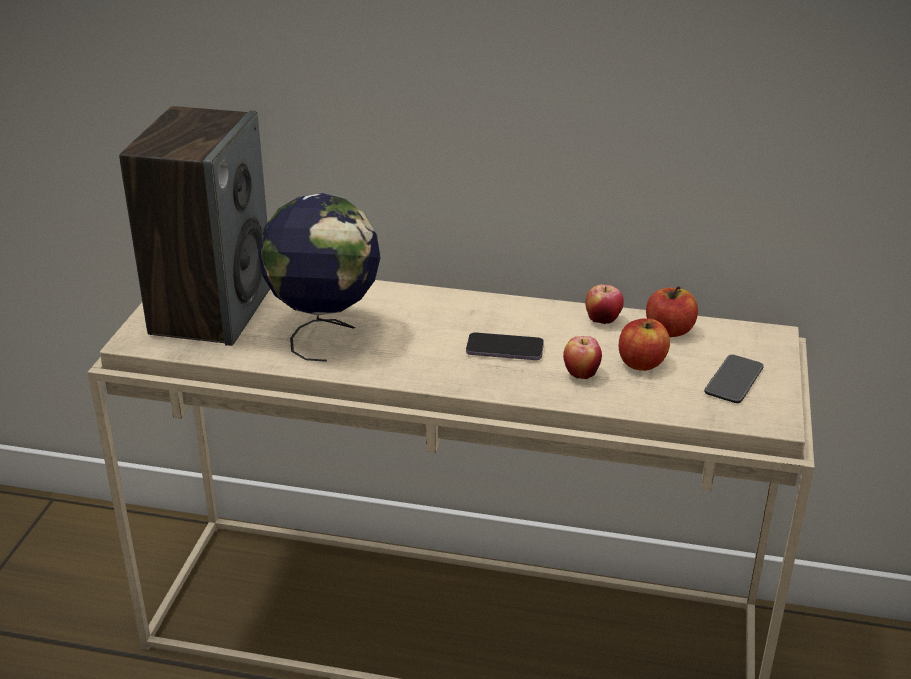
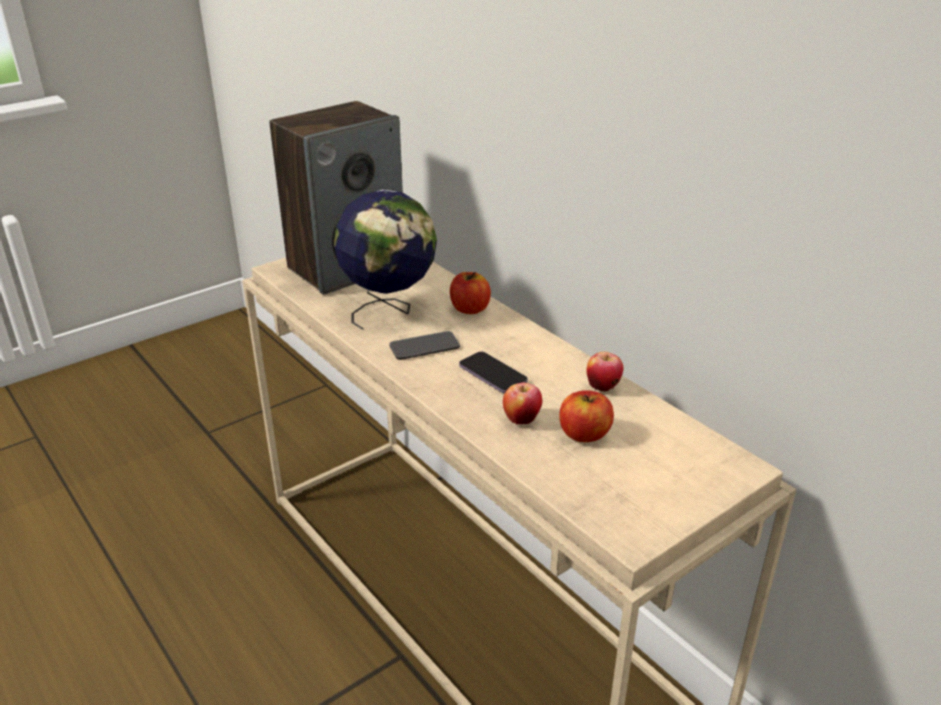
camera: 40 degrees right, 0 degrees up
apple [646,286,698,337] -> apple moved to [450,272,491,314]
phone [704,354,764,403] -> phone moved to [389,331,460,360]

